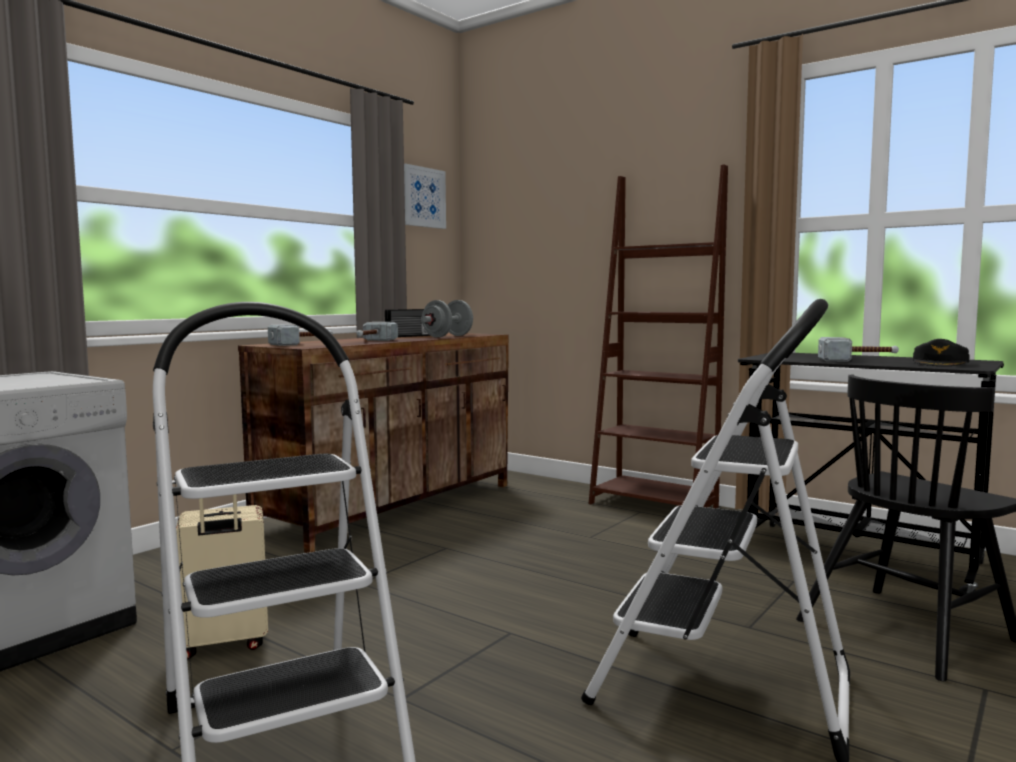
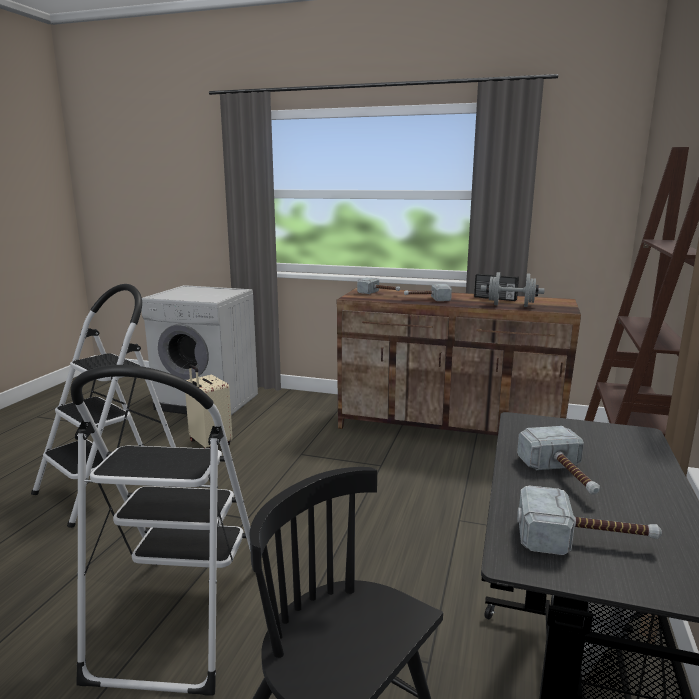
camera: 70 degrees right, 10 degrees up
picture [404,163,446,229] -> none
black cap [913,339,970,366] -> hammer [517,485,662,555]

